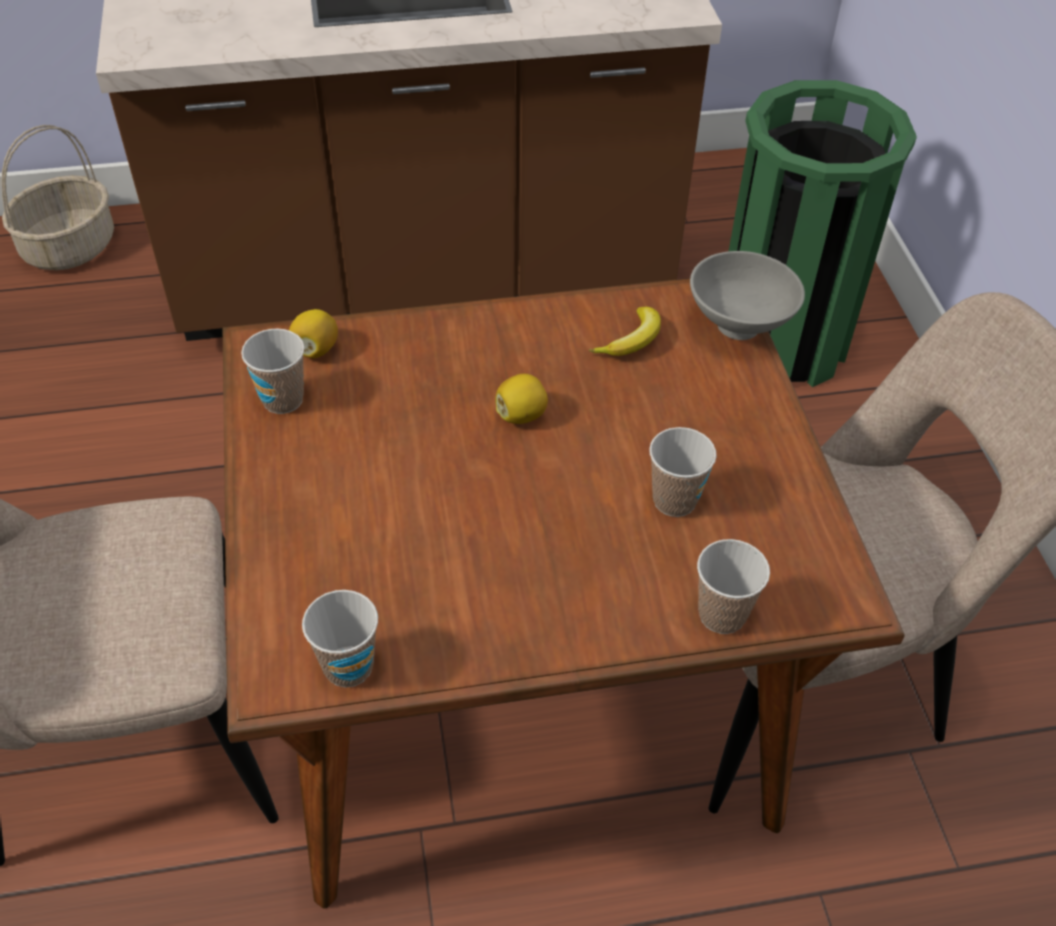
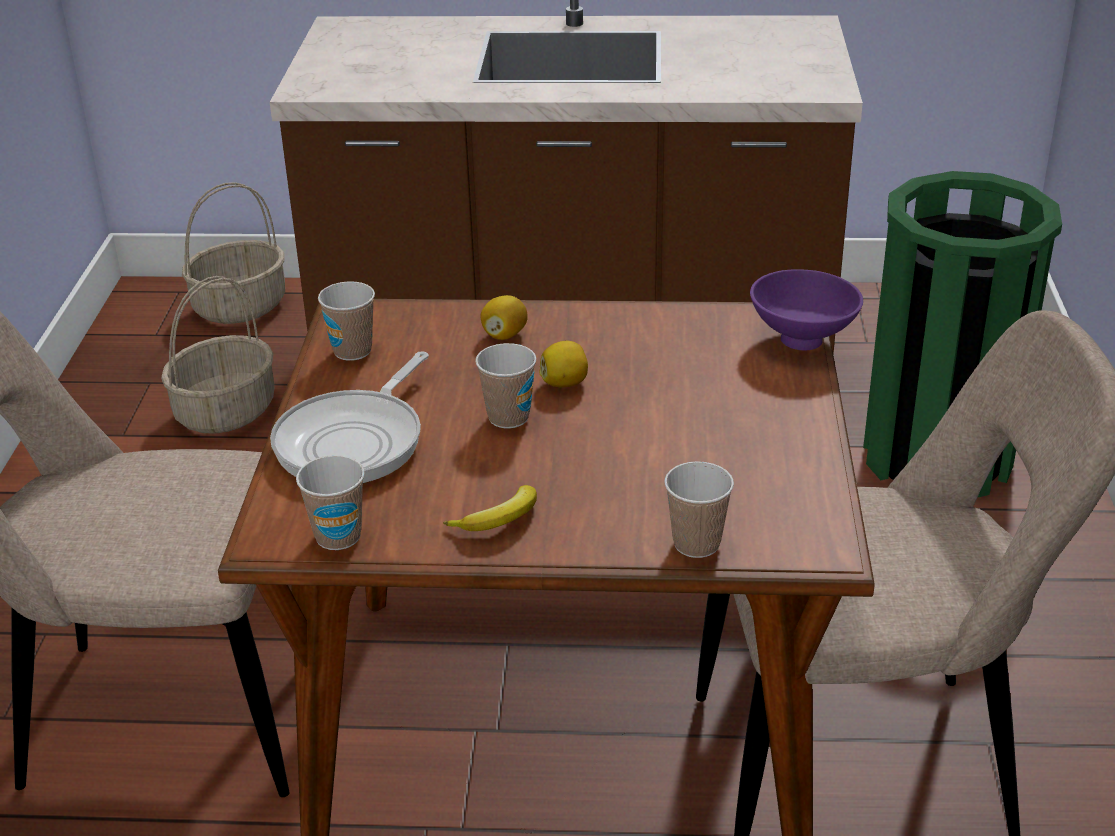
camera: 15 degrees right, 15 degrees down
lemon [289,309,338,358] -> lemon moved to [480,295,528,340]
banana [589,307,661,356] -> banana moved to [443,485,537,531]
cup [649,427,717,517] -> cup moved to [475,343,536,428]
grey bowl [690,251,805,340] -> purple bowl [750,269,863,351]
none -> basket [161,276,274,434]
none -> frying pan [270,352,429,483]

